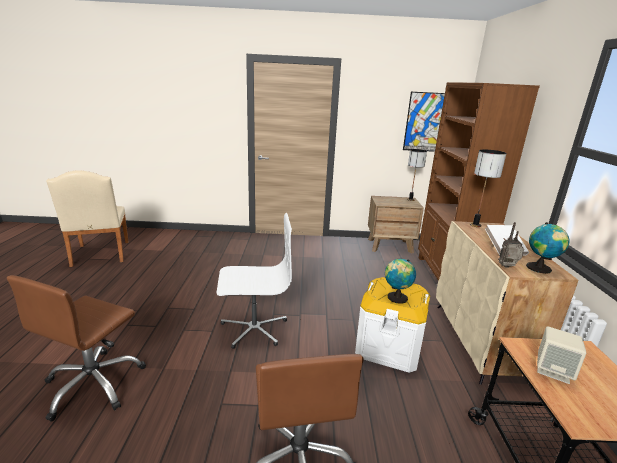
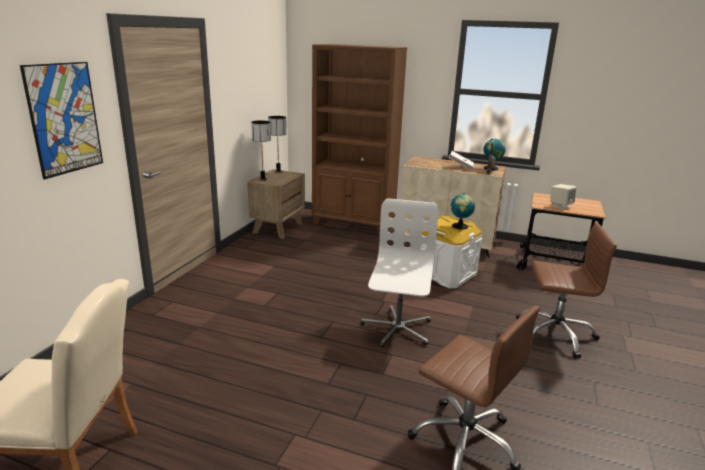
camera: 70 degrees left, 0 degrees up
picture [403,92,445,152] -> picture moved to [20,62,103,179]
table lamp [470,150,507,227] -> table lamp moved to [251,120,271,181]

